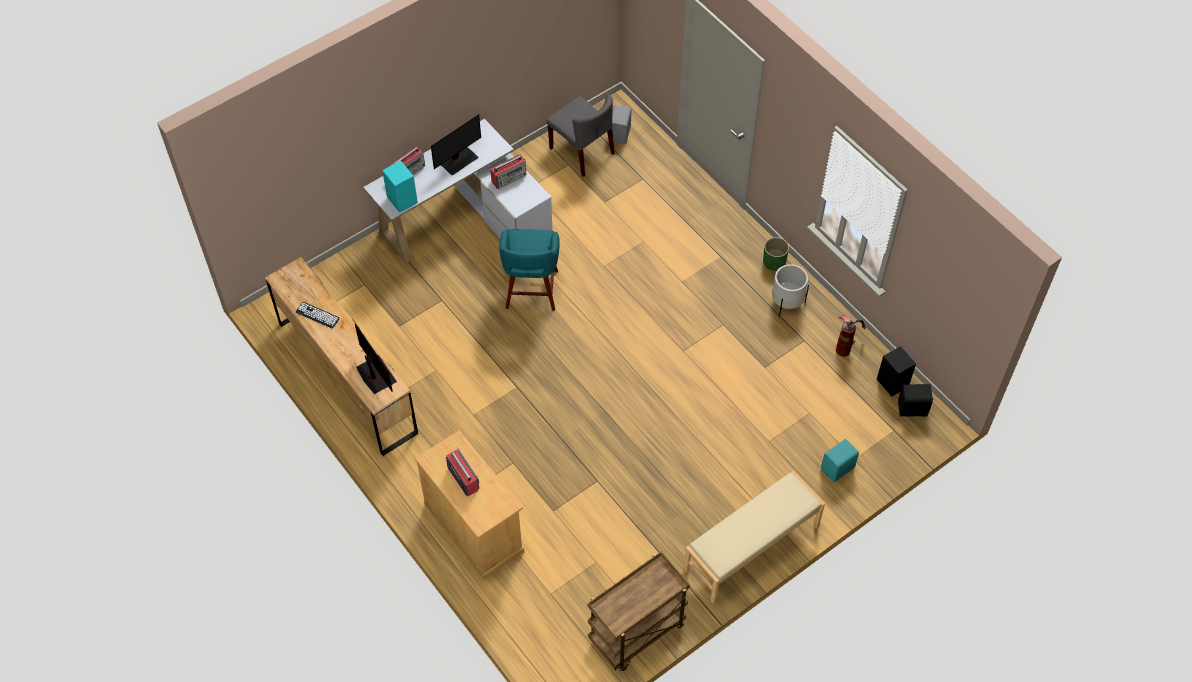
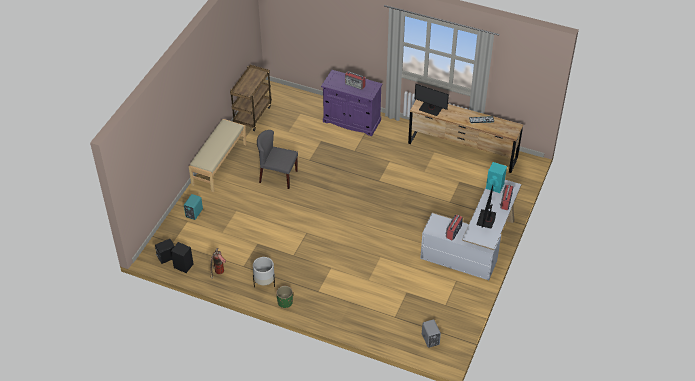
camera: 150 degrees right, 10 degrees down
beige cabinet [415,430,524,580] -> purple cabinet [321,70,383,136]
turquoise stool [499,229,560,311] -> none
grey chair [547,95,615,177] -> grey chair moved to [257,130,298,189]

